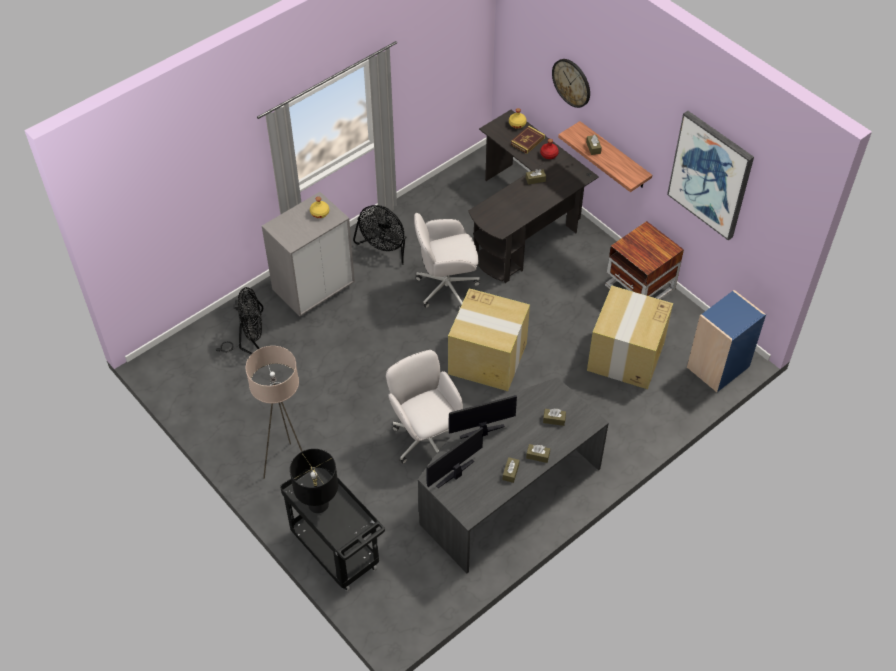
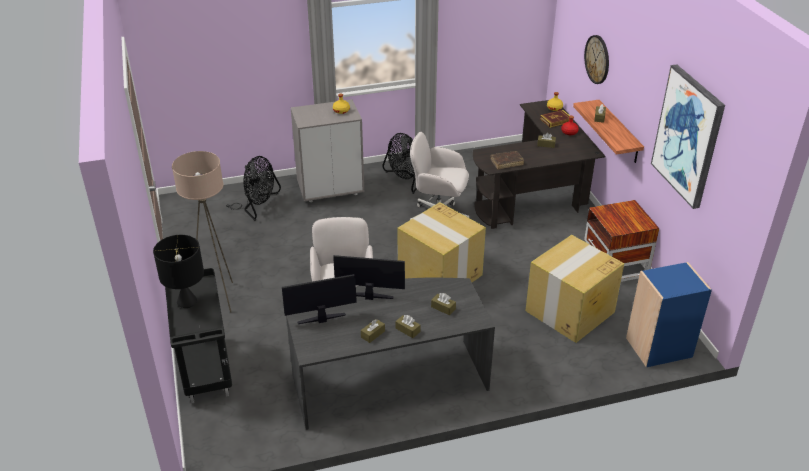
camera: 25 degrees right, 15 degrees down
none -> brown book [490,151,524,170]

